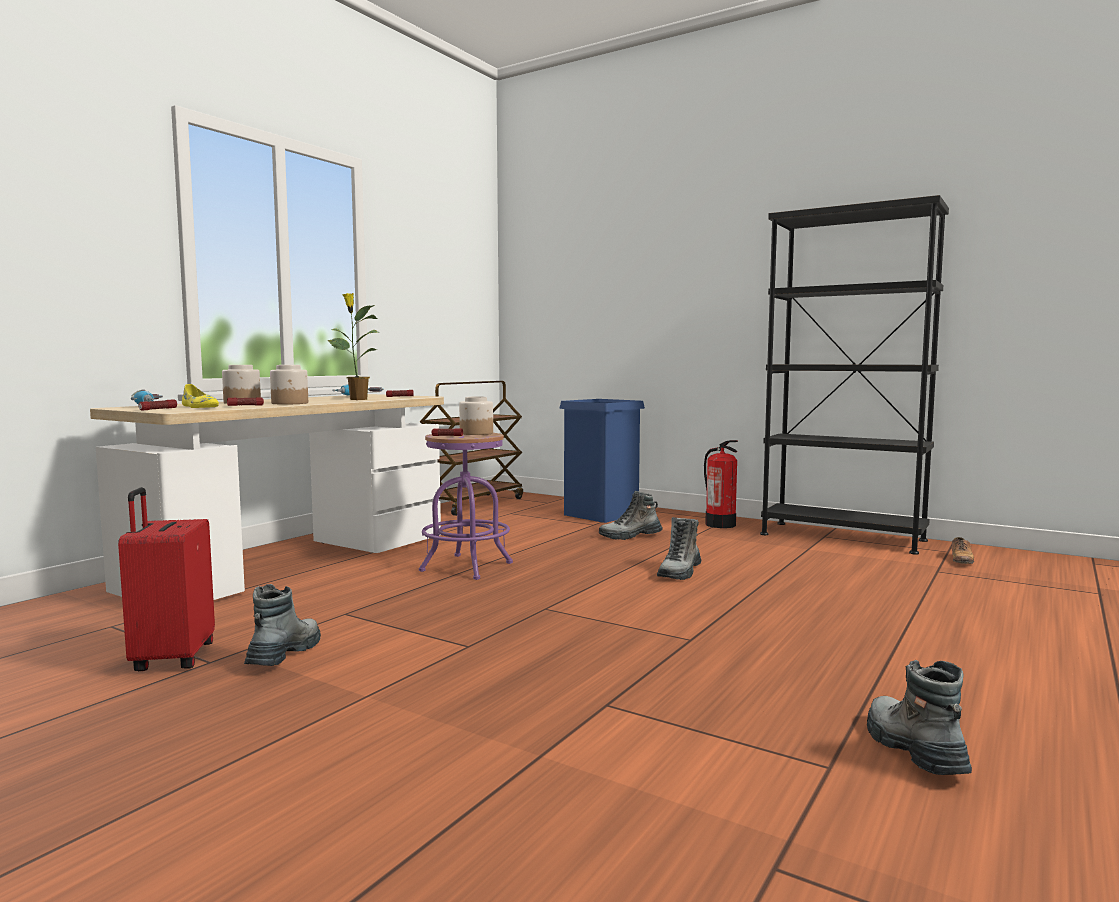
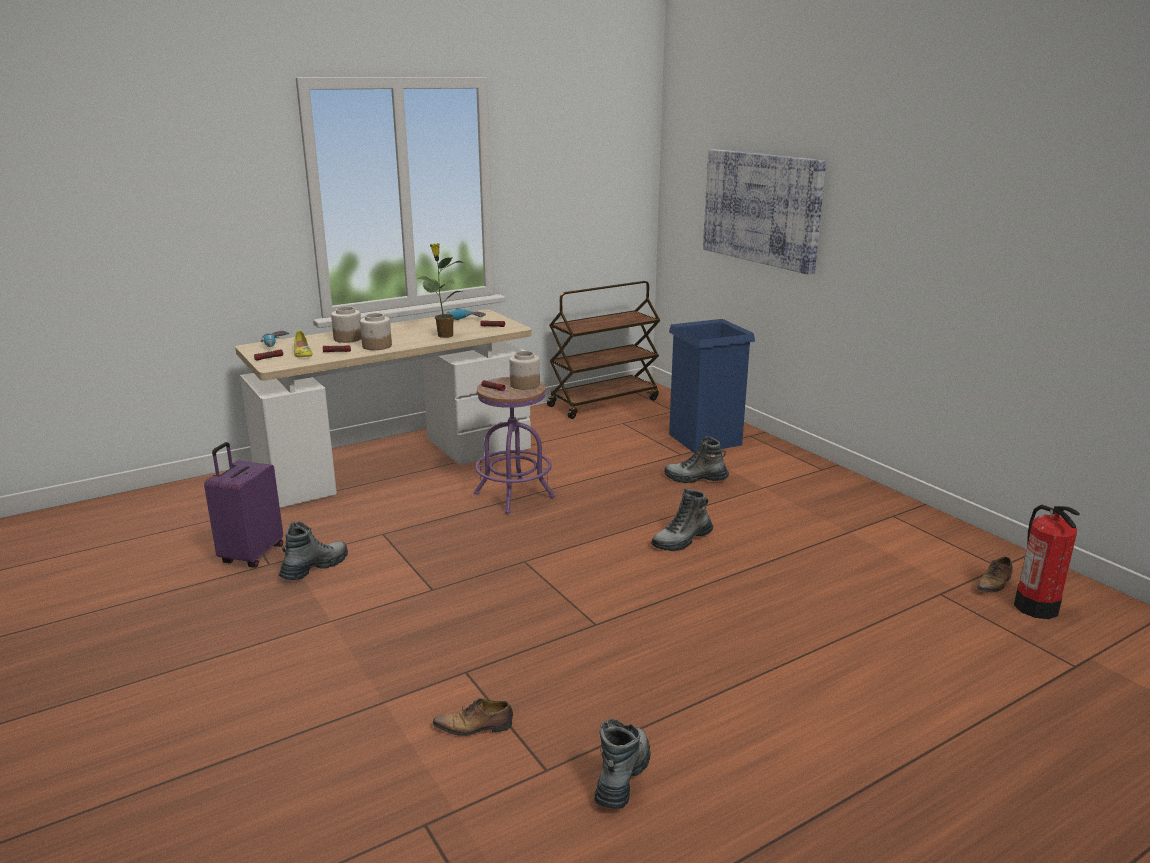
camera: 25 degrees right, 15 degrees up
red suitcase [118,487,215,671] -> purple suitcase [204,442,283,567]
fire extinguisher [704,440,738,528] -> fire extinguisher moved to [1014,505,1080,619]
black bookcase [760,195,949,555] -> none
none -> shoe [433,698,513,736]
none -> picture [703,149,826,275]

